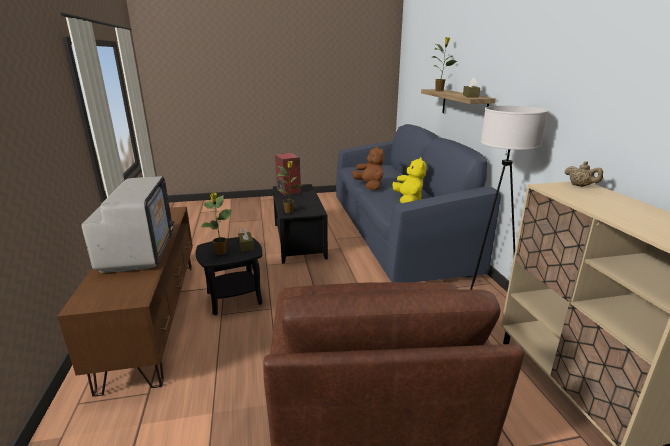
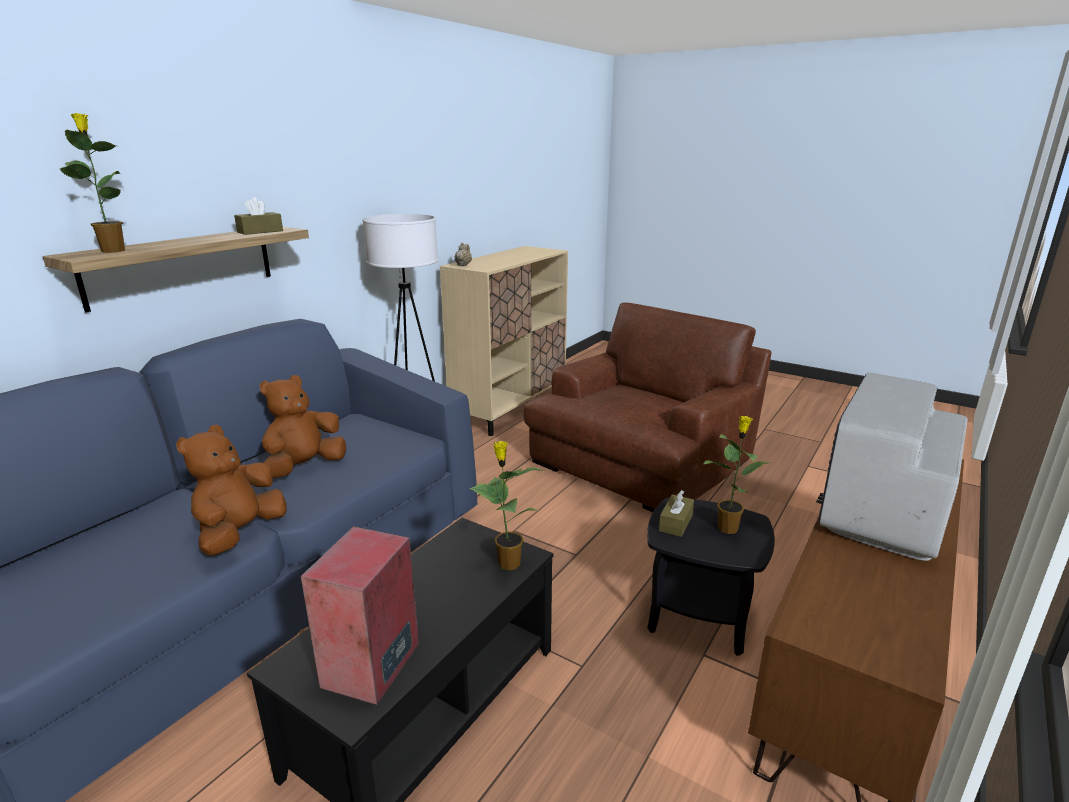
camera: 135 degrees left, 0 degrees up
yellow plush toy [392,157,426,203] -> brown plush toy [260,375,346,478]

